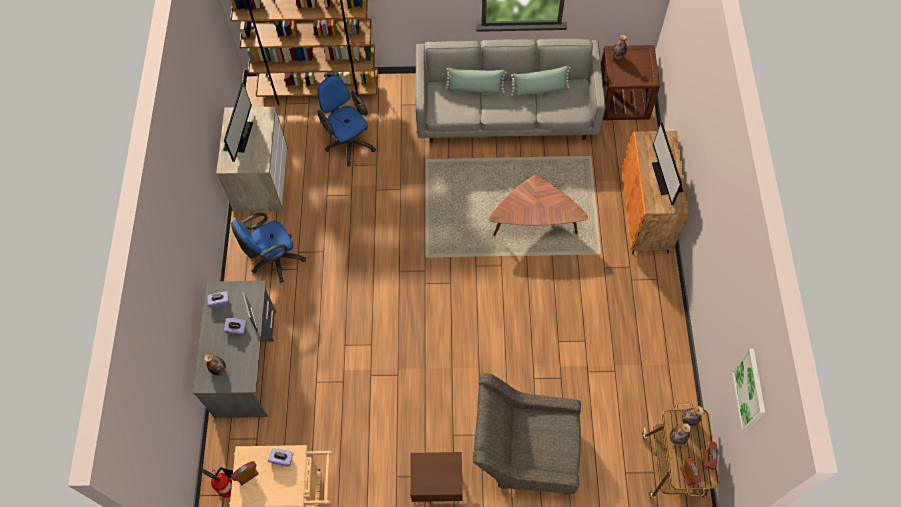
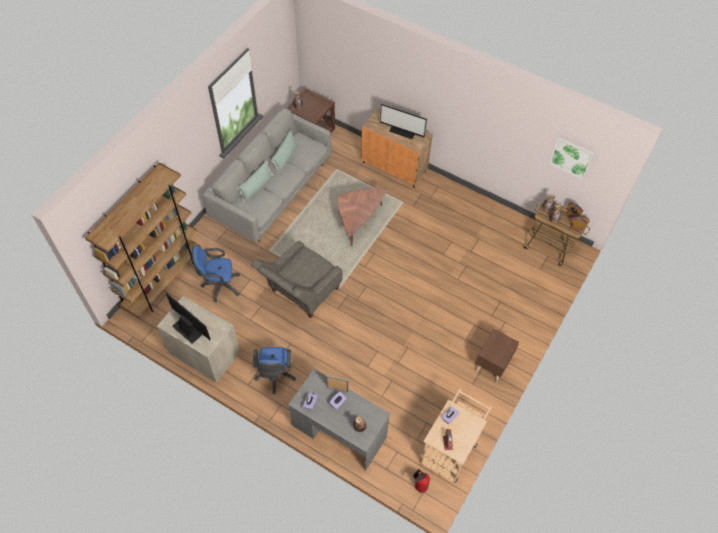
camera: 60 degrees left, 5 degrees down
grey armchair [473,373,581,494] -> grey armchair moved to [251,241,342,318]

